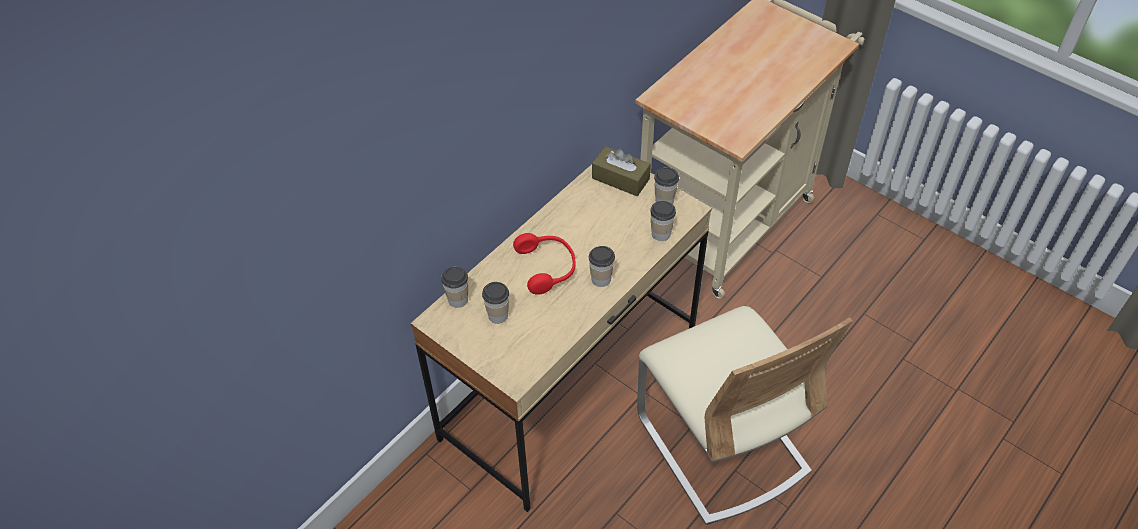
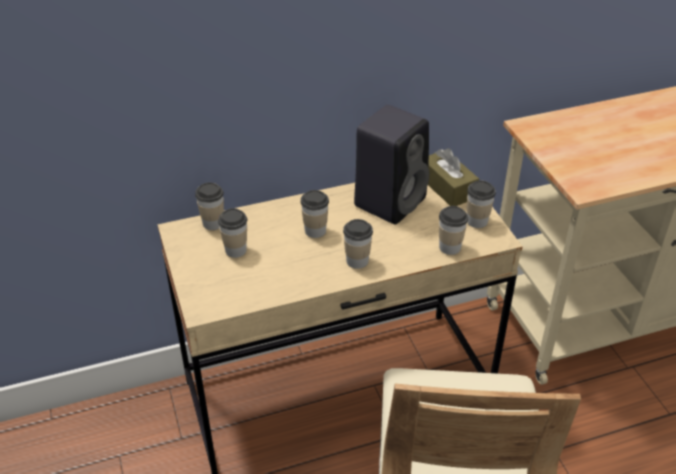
camera: 30 degrees right, 10 degrees down
red headphones [513,233,576,295] -> cup [301,190,329,238]
none -> black speaker [354,105,429,224]

